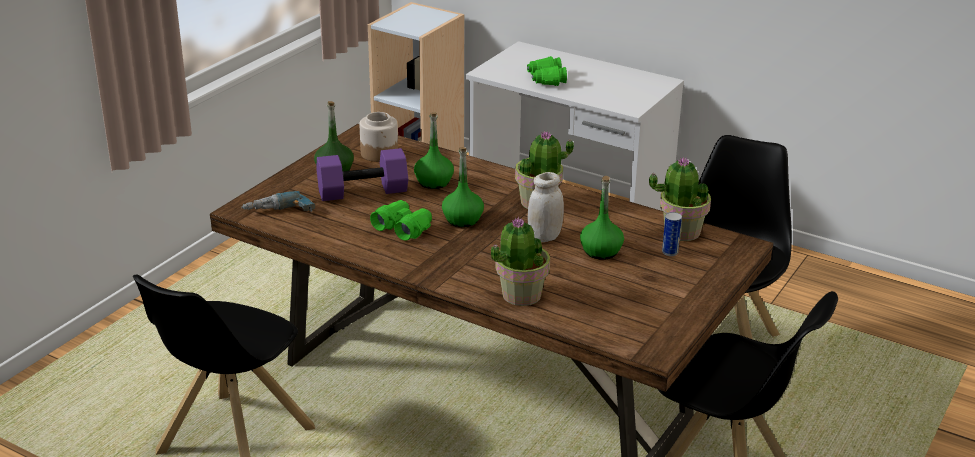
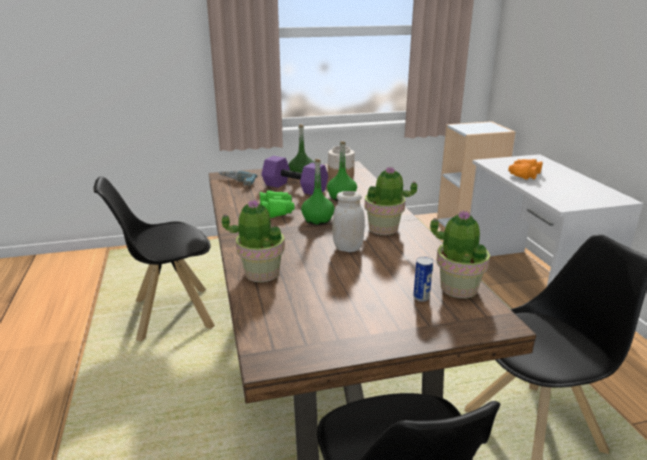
camera: 45 degrees right, 5 degrees down
green binoculars [527,56,567,86] -> orange binoculars [508,159,543,180]
green bottle [580,176,624,260] -> none

